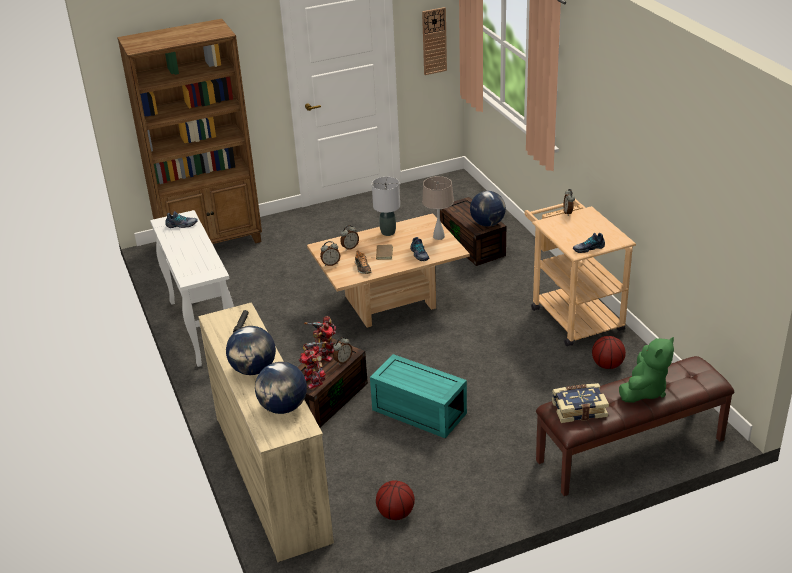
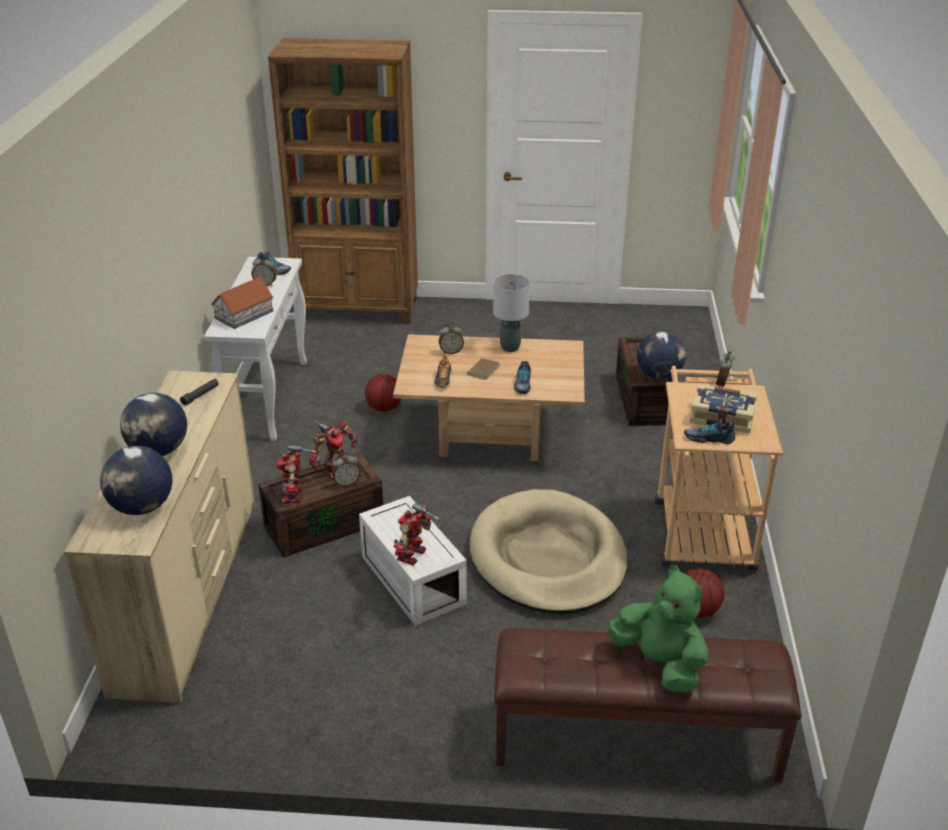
camera: 25 degrees right, 0 degrees up
alarm clock [320,241,340,266] -> alarm clock moved to [251,255,277,286]
turquoise storage box [370,354,467,438] -> white storage box [359,496,467,626]
basketball [376,480,415,520] -> basketball moved to [365,374,401,412]
wall clock [422,7,447,75] -> none
beige table lamp [422,176,454,240] -> none
book [552,383,609,423] -> book moved to [690,385,757,433]
green plush toy [619,337,674,403] -> green plush toy turned 105 degrees counterclockwise [608,565,708,693]
none -> toy house [210,277,273,329]
none -> toy robot [393,503,439,566]
none -> beige dog bed [470,489,627,614]

